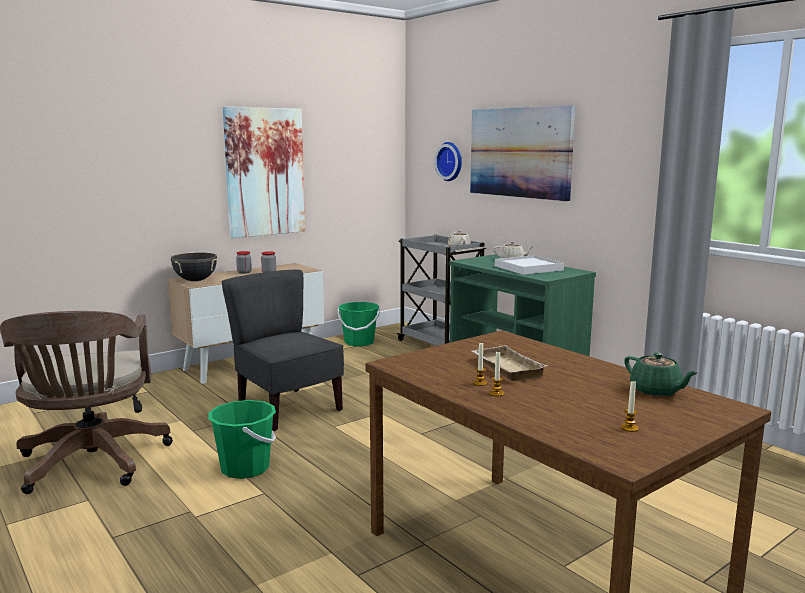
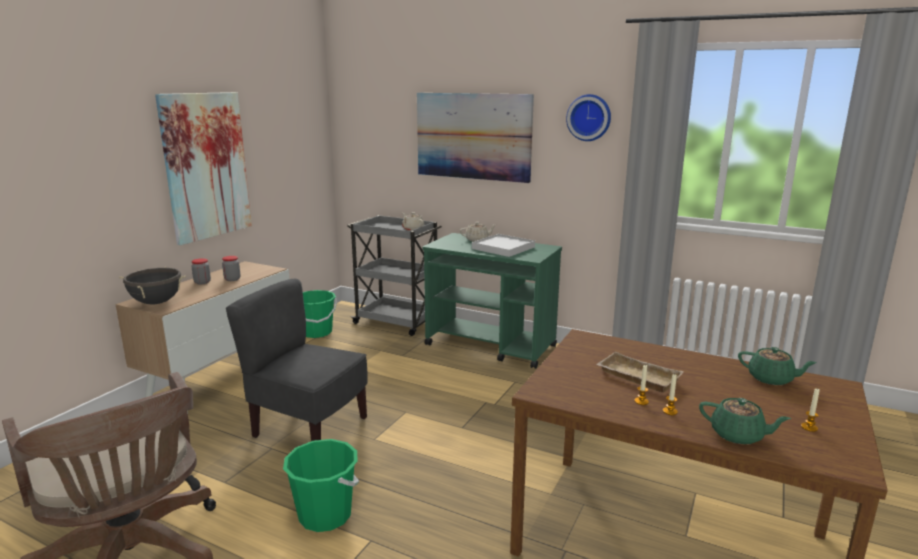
camera: 25 degrees left, 5 degrees up
wall clock [434,142,462,181] -> wall clock moved to [566,94,611,141]
none -> green teapot [699,398,791,445]

